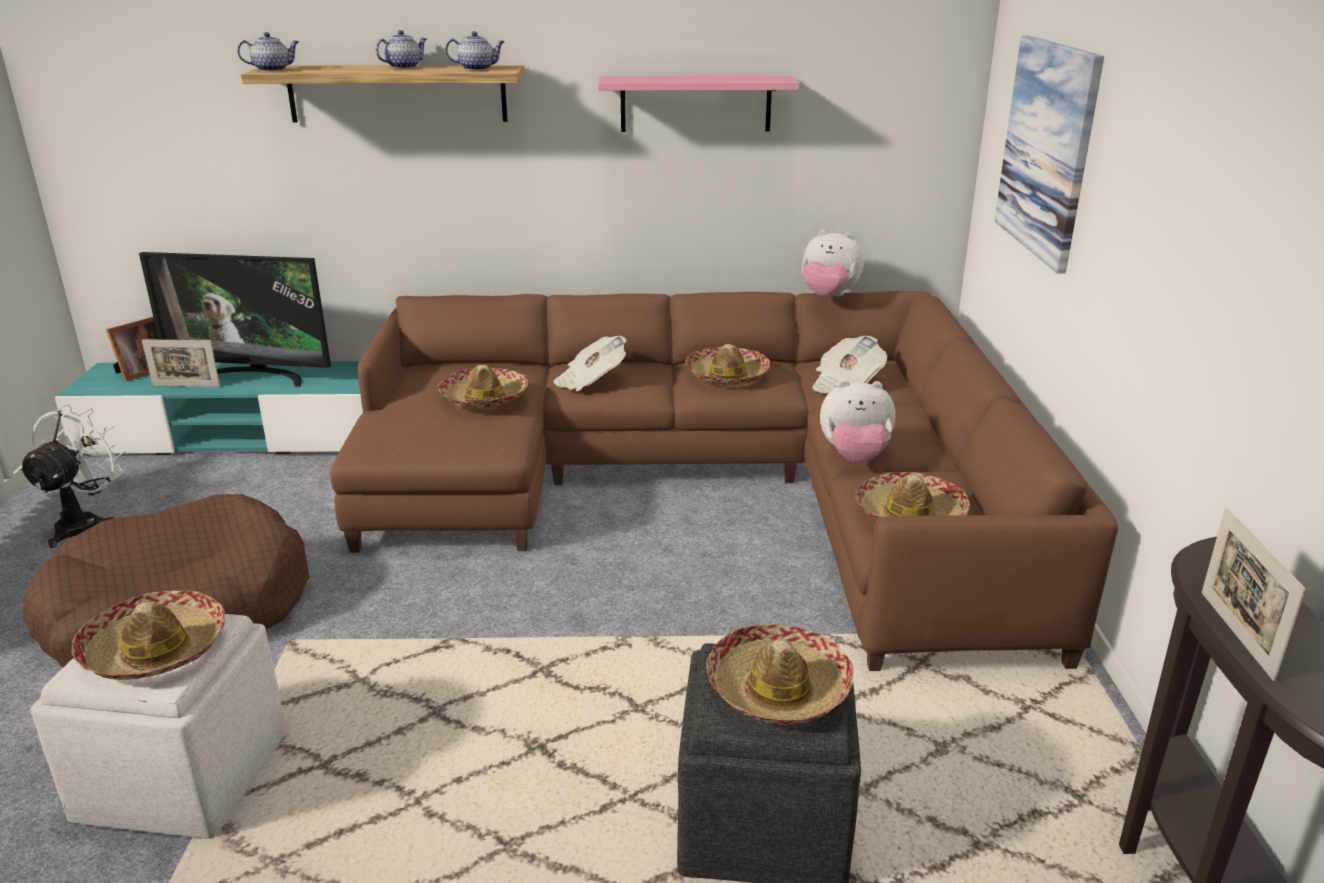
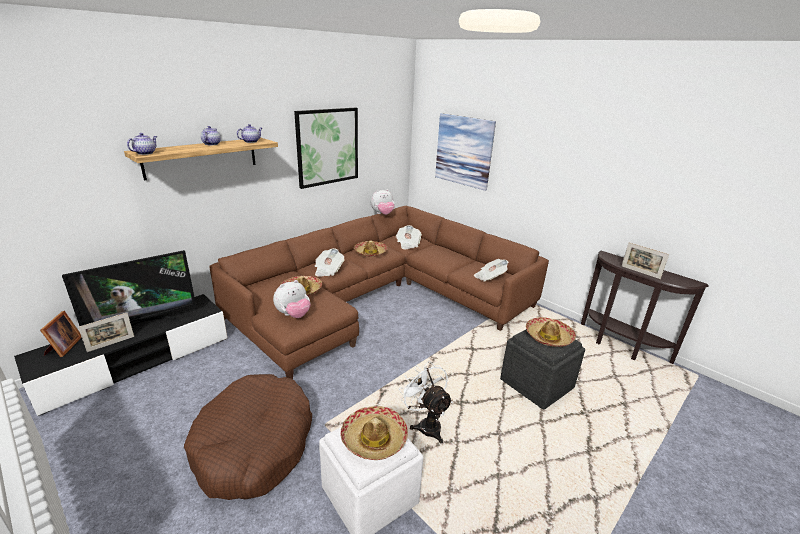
camera: 45 degrees left, 0 degrees up
white fan [19,404,126,548] -> white fan moved to [399,361,453,443]
turquoise tv stand [55,361,363,455] -> black tv stand [14,294,227,416]
pink shelf [598,76,799,132] -> picture [294,108,358,189]
plush toy [820,380,895,463] -> plush toy moved to [273,280,311,318]
hat [855,472,970,520] -> newspaper [474,259,509,282]

